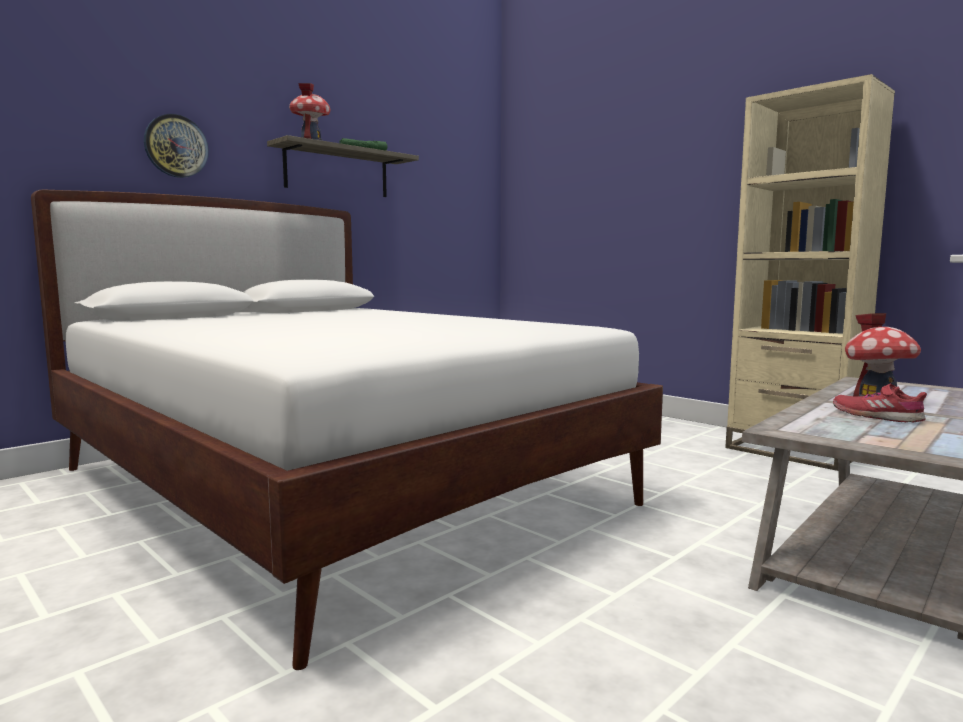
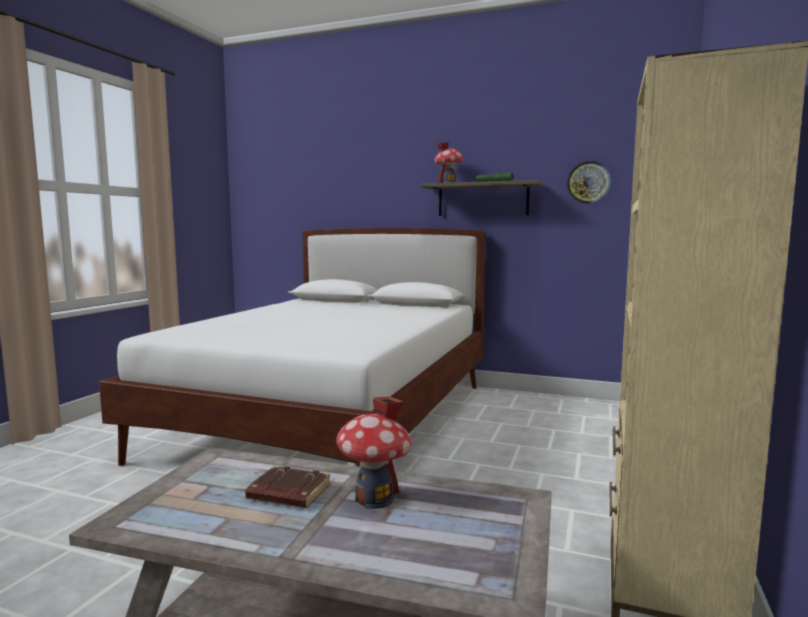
camera: 65 degrees right, 0 degrees up
wall clock [144,114,209,178] -> wall clock moved to [567,161,611,204]
red shoe [833,384,927,422] -> brown book [245,466,331,508]

